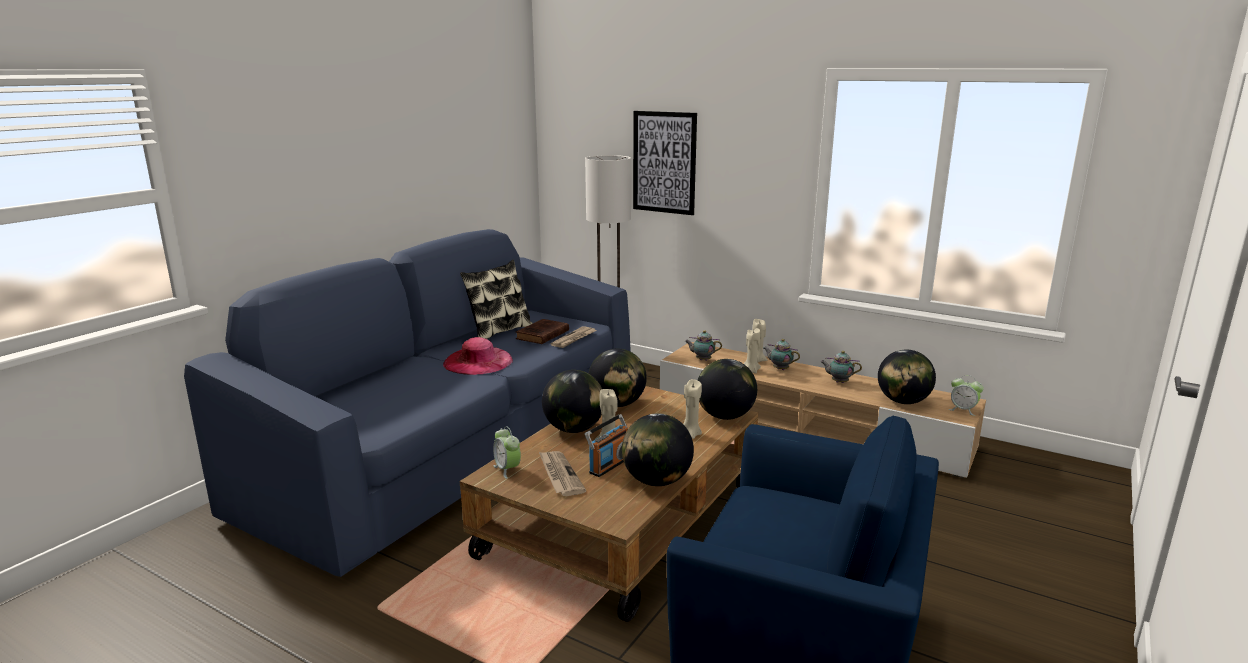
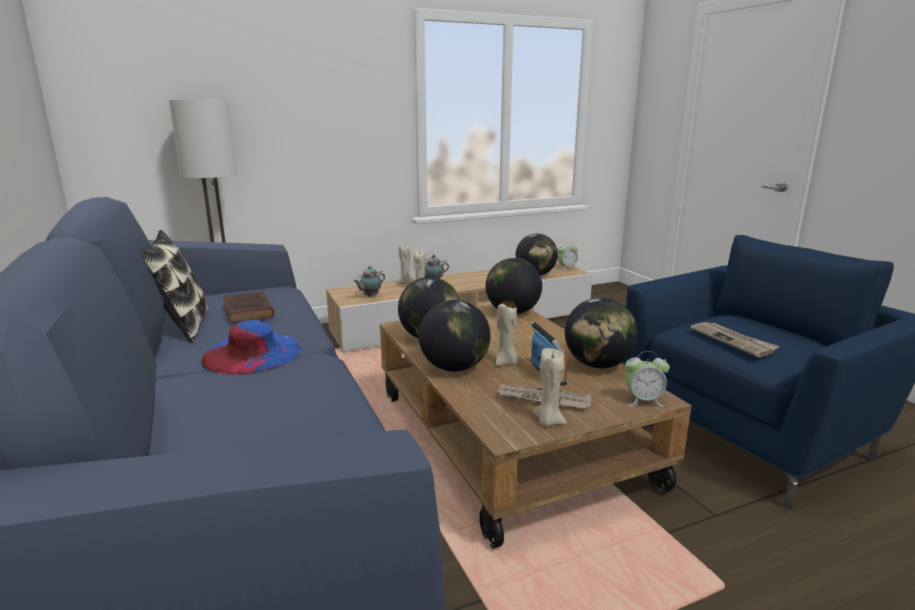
camera: 55 degrees left, 0 degrees up
pink hat [443,337,513,375] -> blue hat [201,320,300,375]
alarm clock [493,426,521,479] -> alarm clock moved to [625,351,670,407]
newspaper [551,326,597,348] -> newspaper moved to [691,322,780,357]
picture [633,111,697,215] -> none
beige candle [683,379,702,439] -> beige candle moved to [533,348,567,427]
teapot [820,351,862,383] -> none

